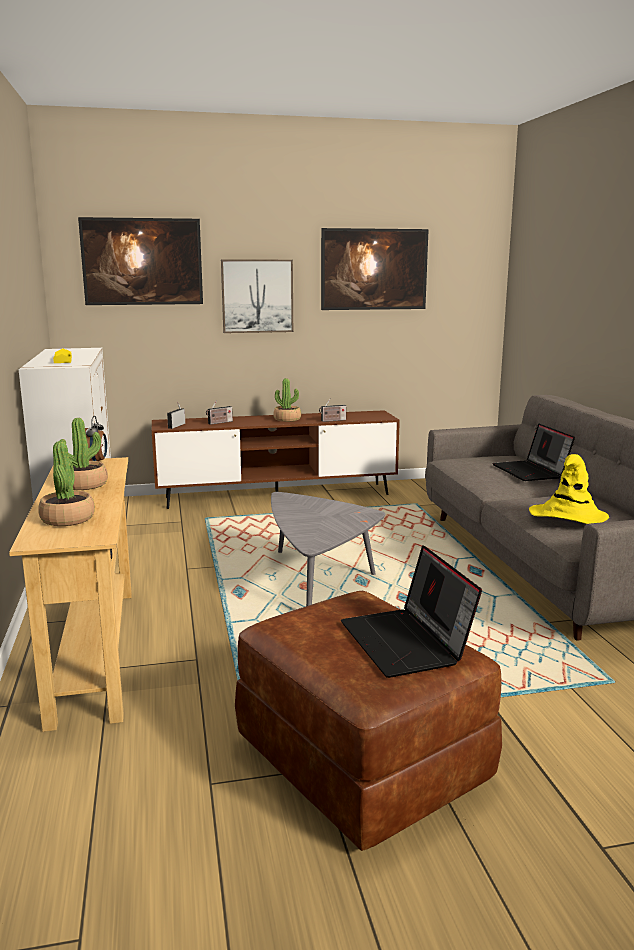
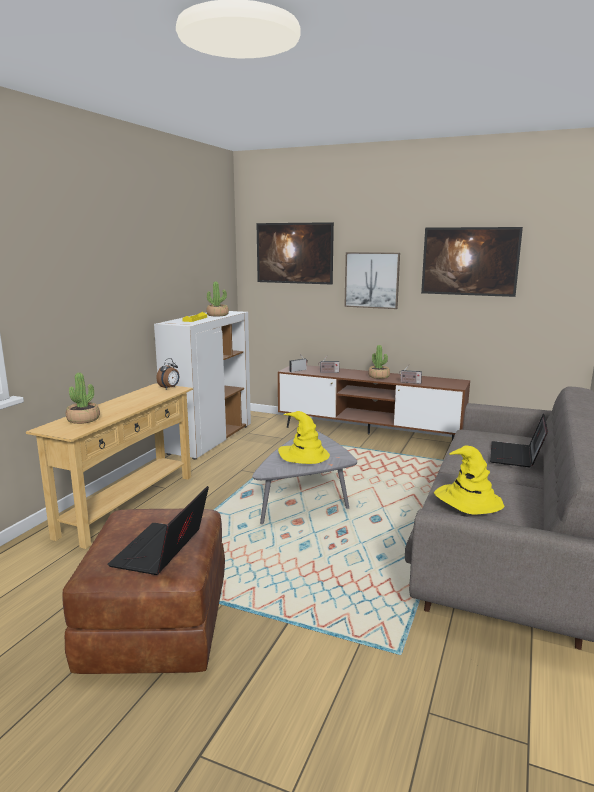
camera: 35 degrees right, 0 degrees up
potted plant [60,418,108,490] -> potted plant moved to [206,282,229,316]
none -> yellow hat [278,411,330,464]

